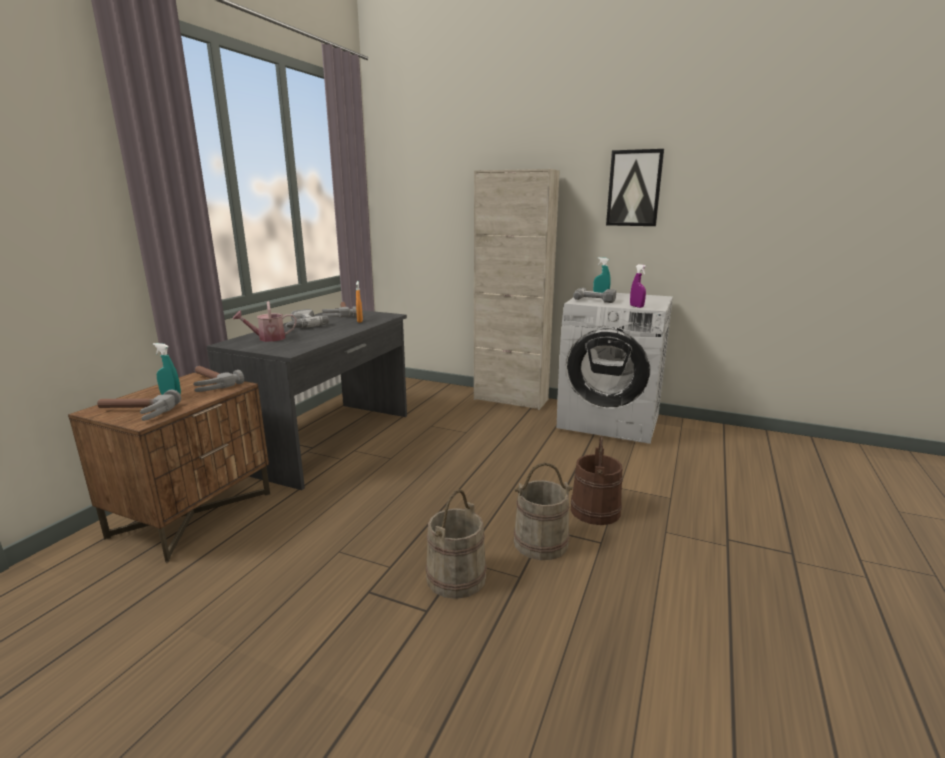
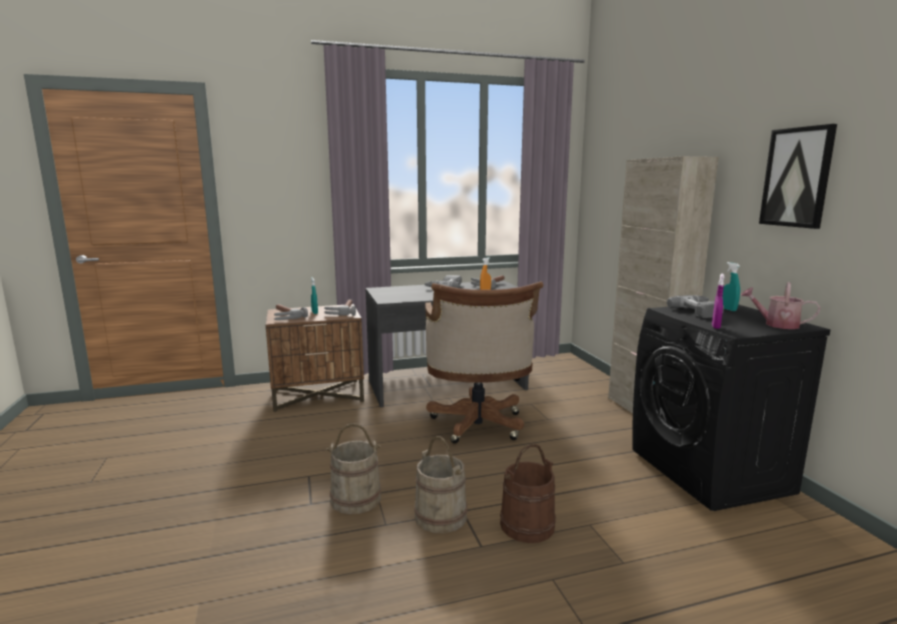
camera: 50 degrees right, 5 degrees down
watering can [233,301,296,342] -> watering can moved to [740,282,821,329]
white washing machine [557,291,673,444] -> black washing machine [633,304,831,511]
none -> office chair [425,281,543,444]

